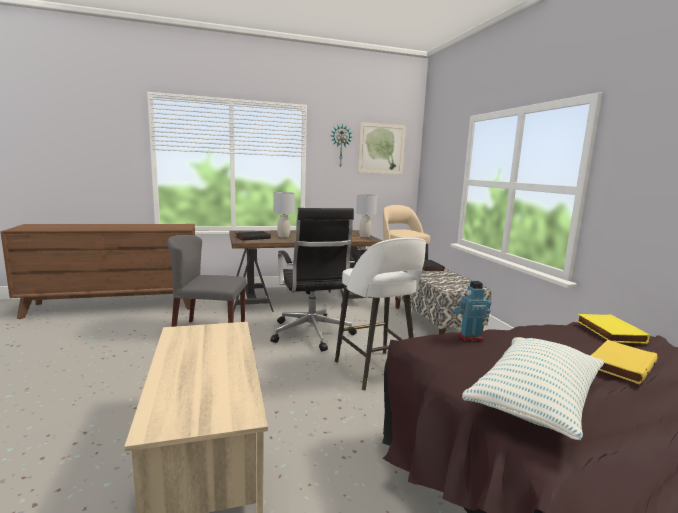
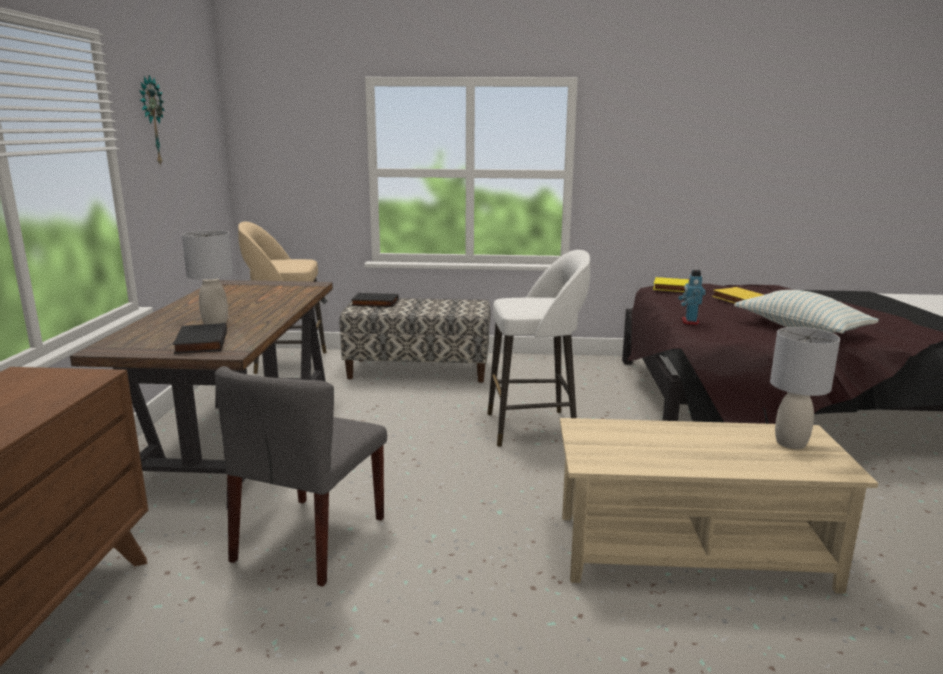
camera: 70 degrees left, 5 degrees up
black office chair [270,208,357,351] -> none
grey table lamp [356,194,377,237] -> grey table lamp moved to [770,327,840,449]
picture [358,122,406,174] -> none

